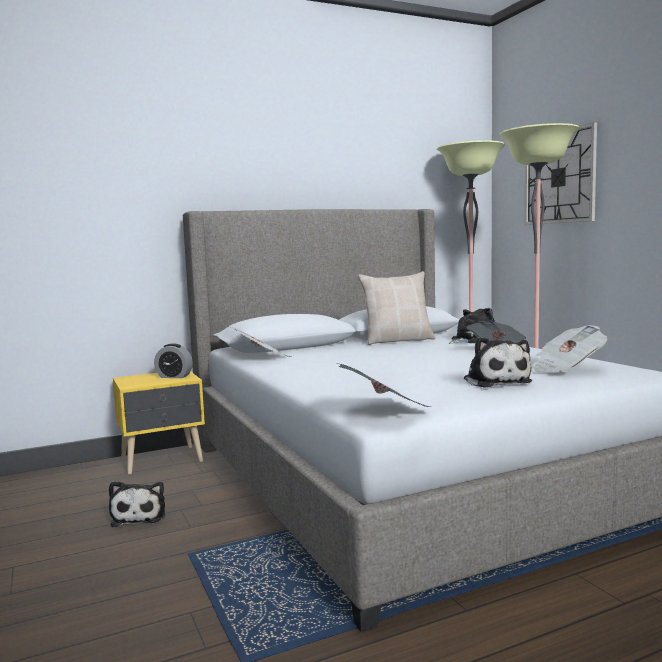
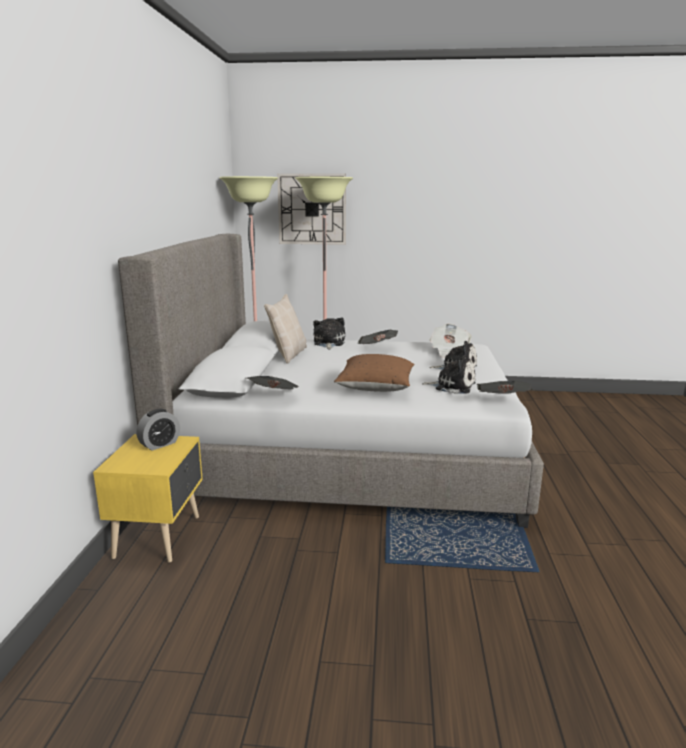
camera: 60 degrees left, 10 degrees up
plush toy [109,481,165,527] -> plush toy moved to [422,355,476,394]
none -> brown pillow [334,354,415,392]

